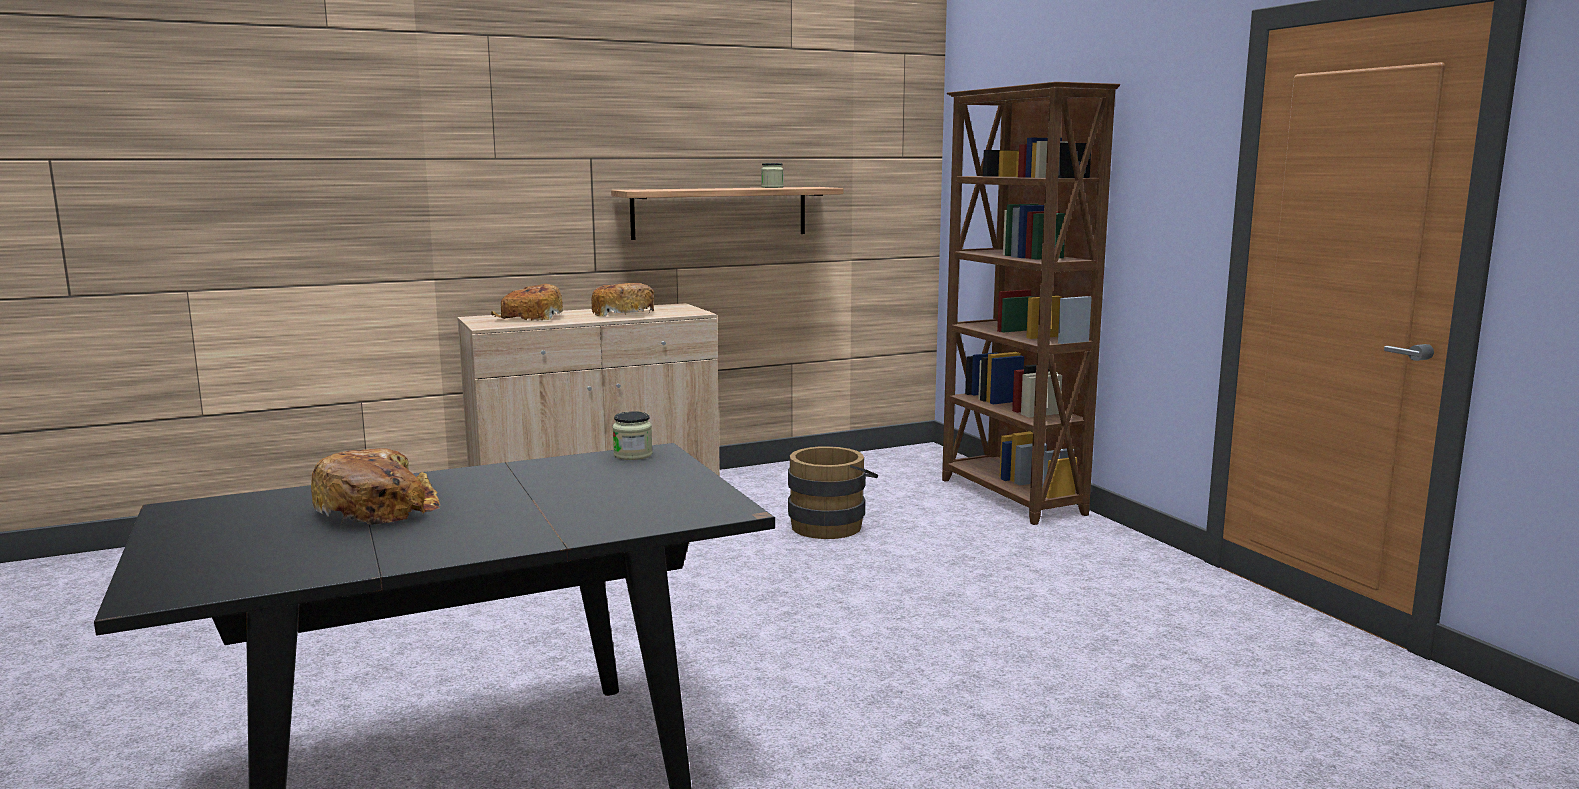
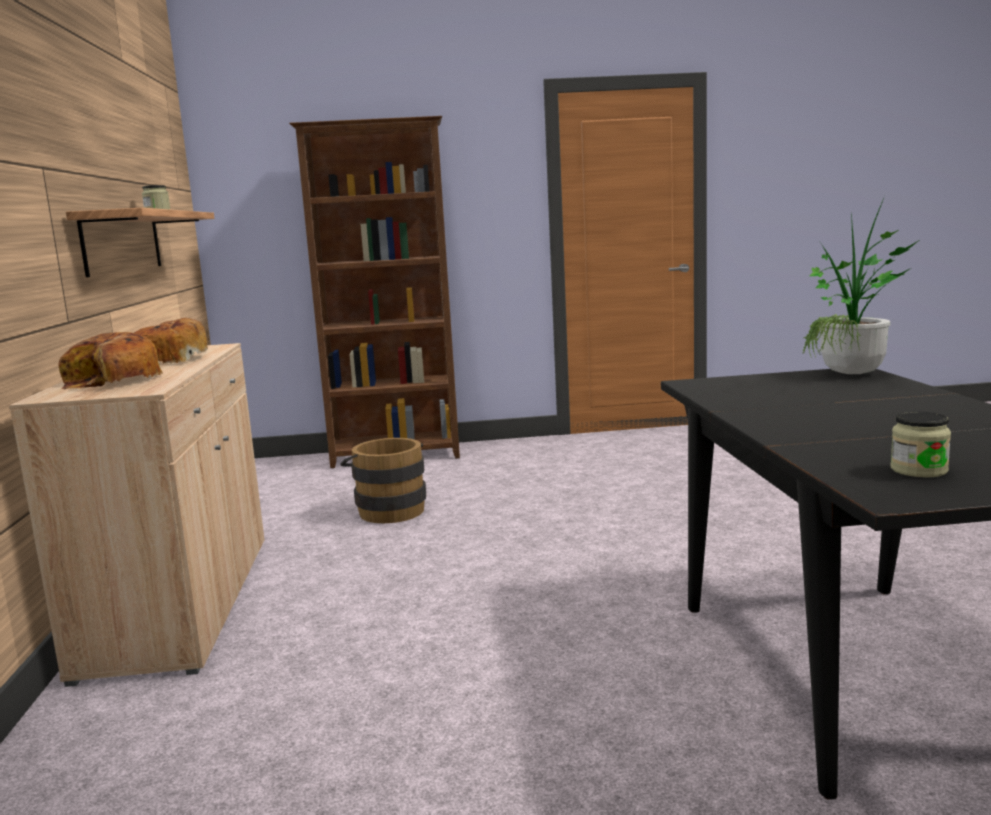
camera: 70 degrees left, 0 degrees up
bread [311,448,440,525] -> none
jar [612,411,653,460] -> jar moved to [890,411,951,477]
none -> potted plant [802,196,921,374]

